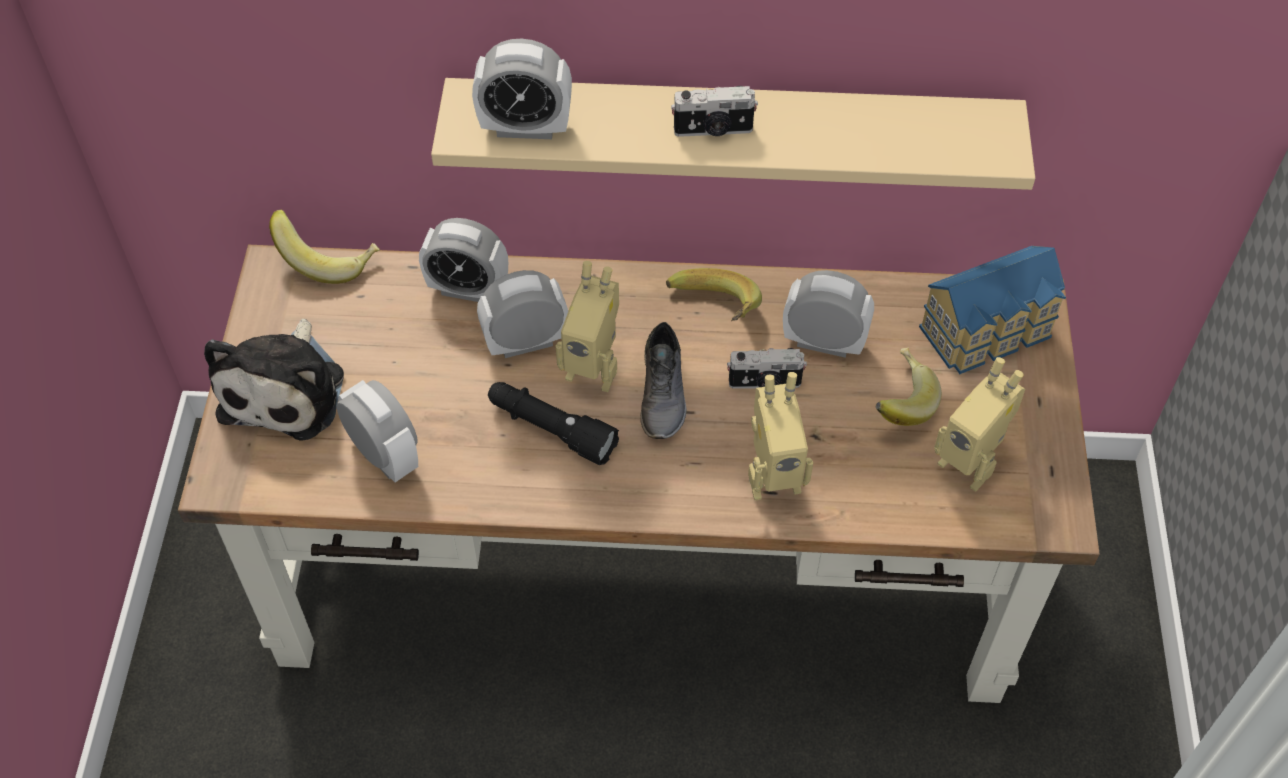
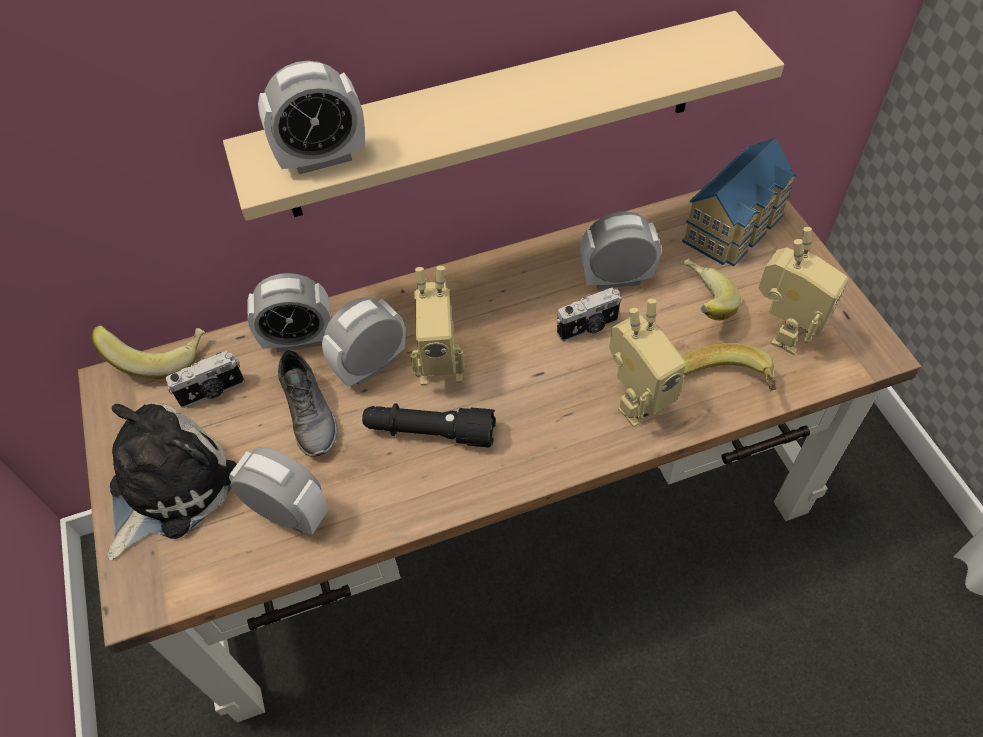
camera: 20 degrees left, 0 degrees up
plush toy [204,319,344,440] -> plush toy turned 135 degrees counterclockwise [107,403,237,560]
grey shoe [640,322,687,439] -> grey shoe moved to [278,349,338,457]
banana [666,268,762,322] -> banana moved to [681,343,776,392]
camera [671,86,758,137] -> camera moved to [166,351,245,408]
toy robot [934,357,1025,492] -> toy robot turned 75 degrees counterclockwise [759,227,848,355]

